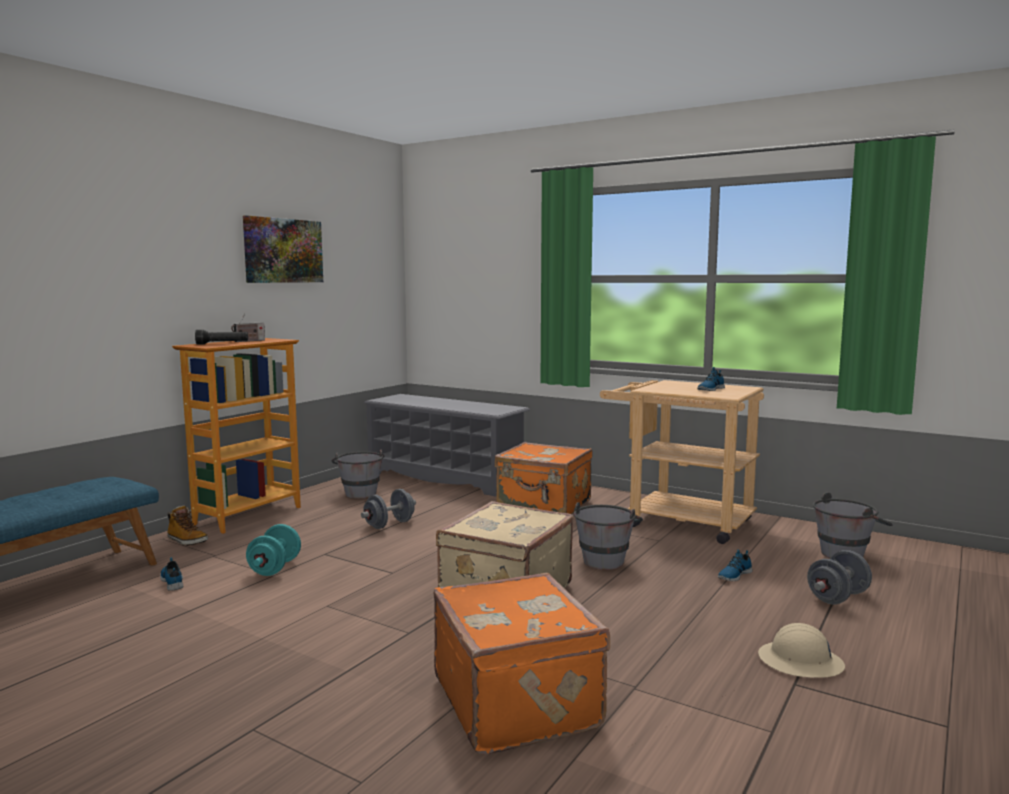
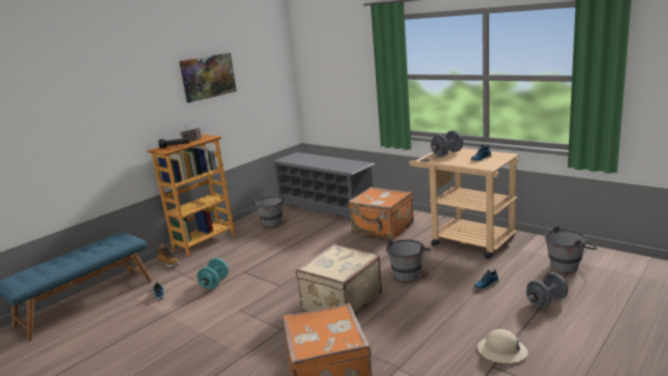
camera: 10 degrees right, 10 degrees up
grey dumbbell [361,489,416,529] -> grey dumbbell moved to [431,130,463,157]

